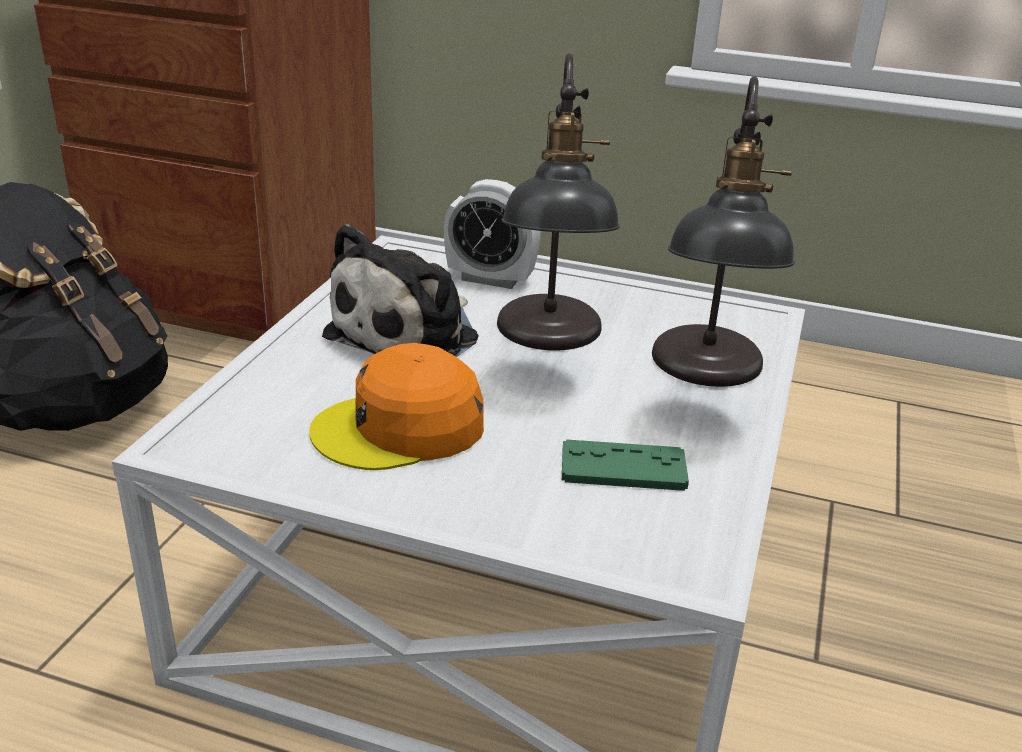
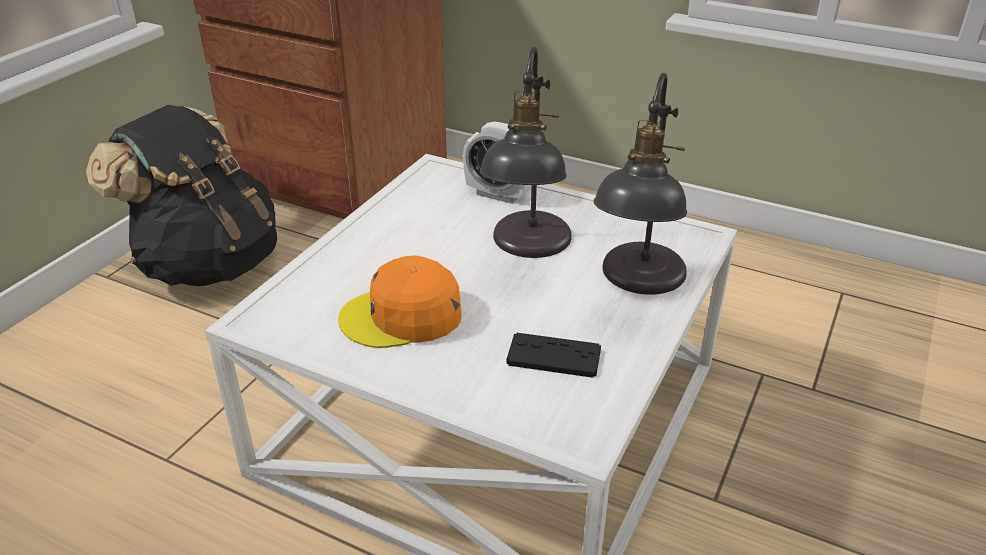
camera: 10 degrees right, 5 degrees up
plush toy [322,224,478,357] -> none
green game controller [562,439,689,491] -> black game controller [506,333,601,378]

